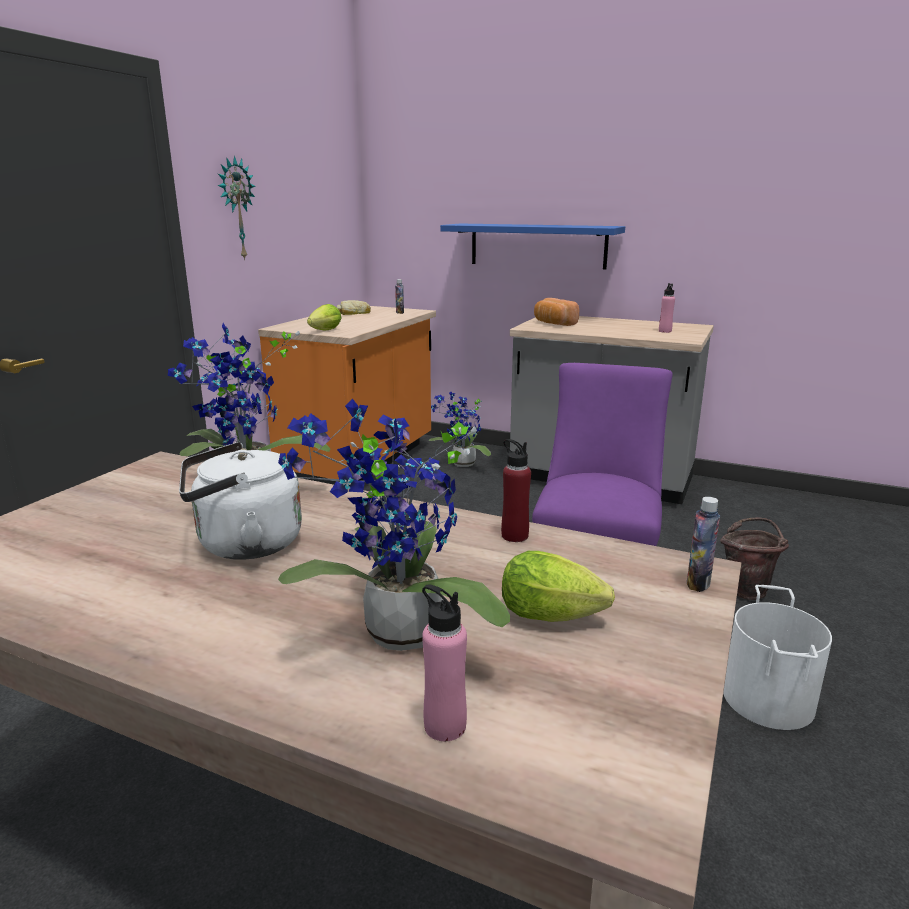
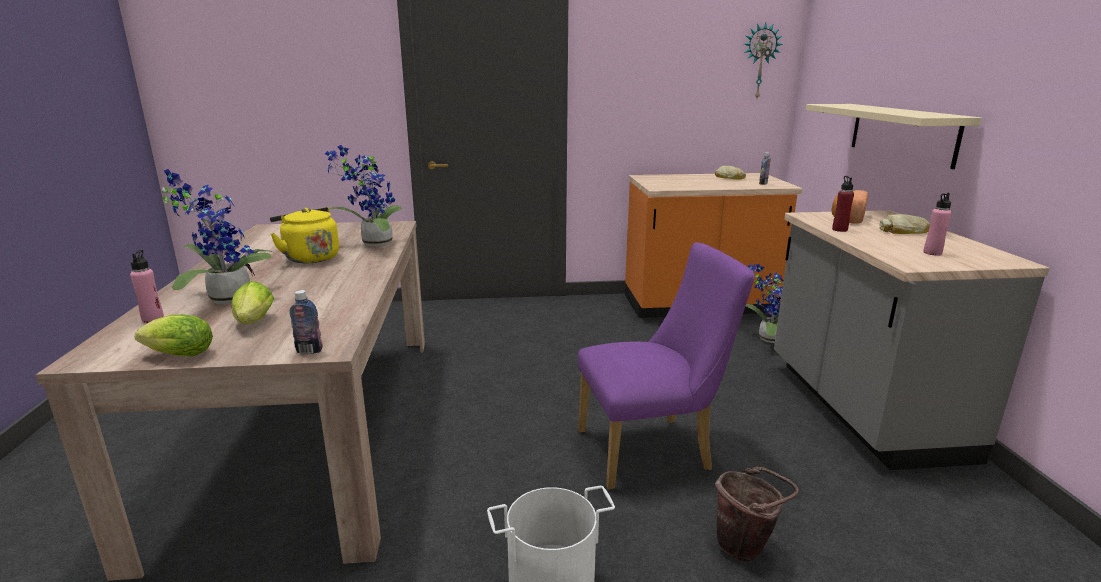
camera: 60 degrees right, 0 degrees up
white kettle [179,442,302,560] -> yellow kettle [270,207,339,264]
wall clock [218,156,255,261] -> wall clock moved to [744,23,783,98]
lettuce [307,304,342,331] -> lettuce moved to [134,314,213,356]
blue shelf [440,224,625,269] -> beige shelf [806,104,982,169]
red bottle [501,439,531,542] -> red bottle moved to [832,176,854,232]
none -> bread [879,214,930,234]

